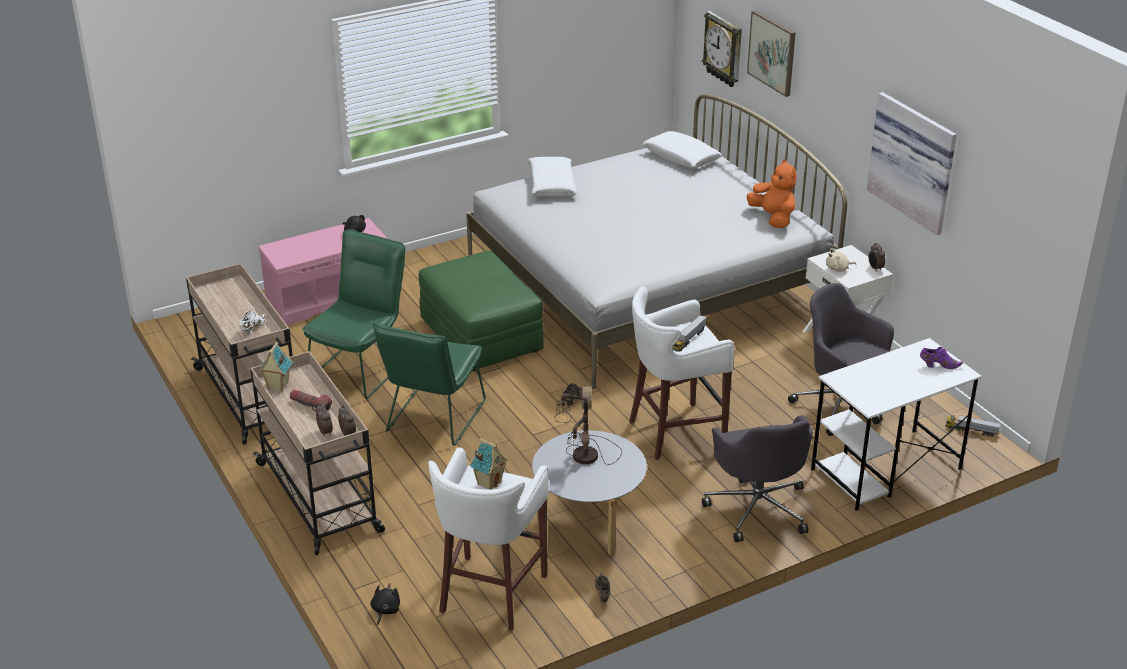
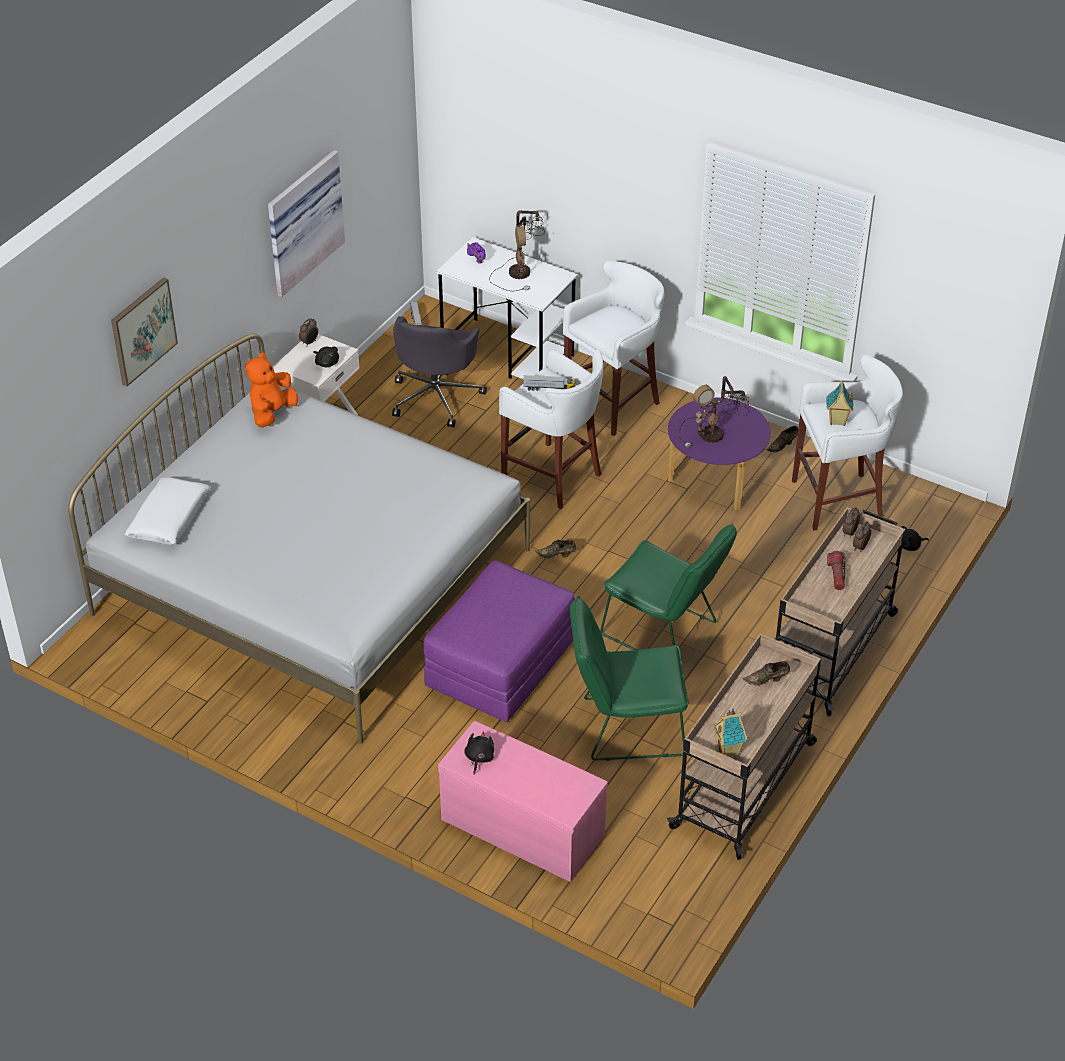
camera: 120 degrees left, 10 degrees up
white shoe [239,311,265,335] -> brown shoe [742,661,790,685]
toy house [259,342,292,391] -> toy house moved to [712,708,748,757]
green chair [373,323,486,446] -> green chair turned 45 degrees clockwise [600,523,737,650]
green ottoman [419,251,544,371] -> purple ottoman [423,560,575,722]
white pillow [528,157,577,196] -> none
grey coffee table [532,430,647,556] -> purple coffee table [668,397,771,511]
wall clock [702,11,742,87] -> none
grey office chair [702,415,813,542] -> white stool [563,261,664,436]
beige plush toy [826,248,856,272] -> black plush toy [313,347,339,367]
none -> table lamp [489,210,545,291]

